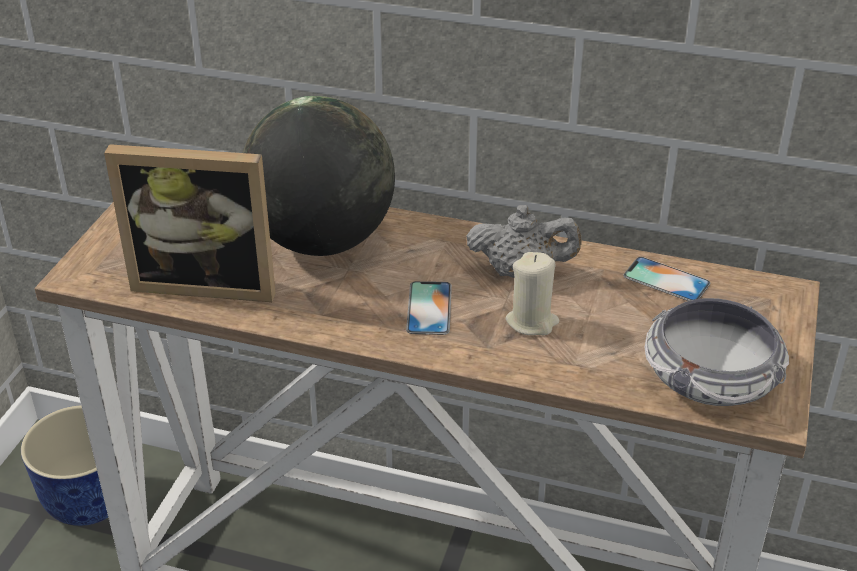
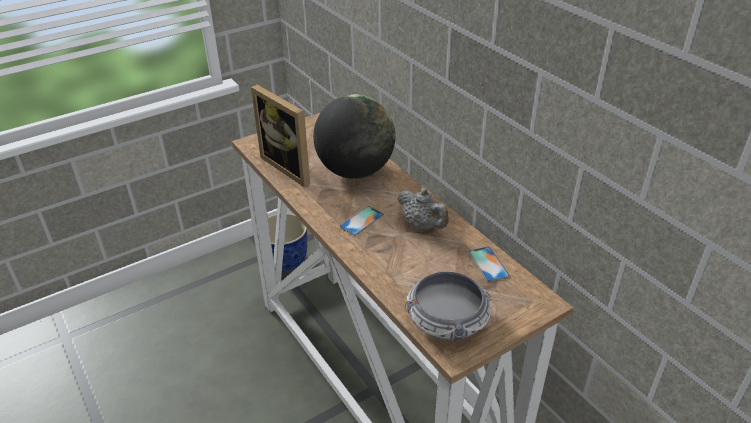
camera: 40 degrees right, 0 degrees up
beige candle [505,252,559,335] -> none

